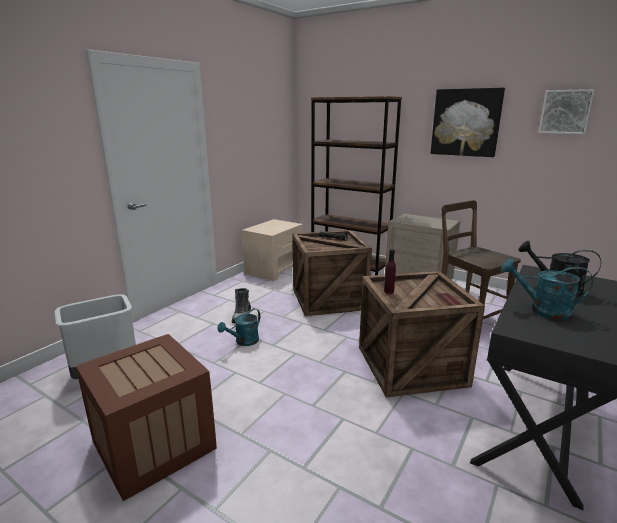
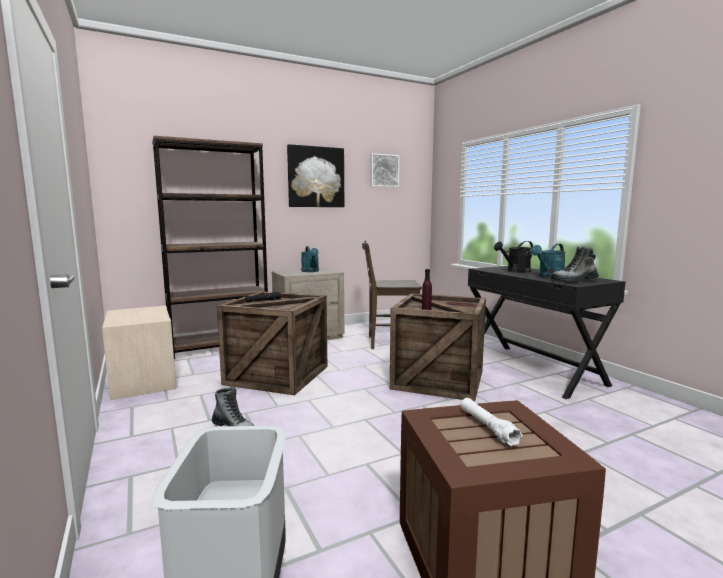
camera: 60 degrees left, 10 degrees down
turquoise watering can [218,308,260,346] -> turquoise watering can moved to [301,246,319,272]
none -> white flashlight [461,398,523,446]
none -> boot [551,246,599,283]

